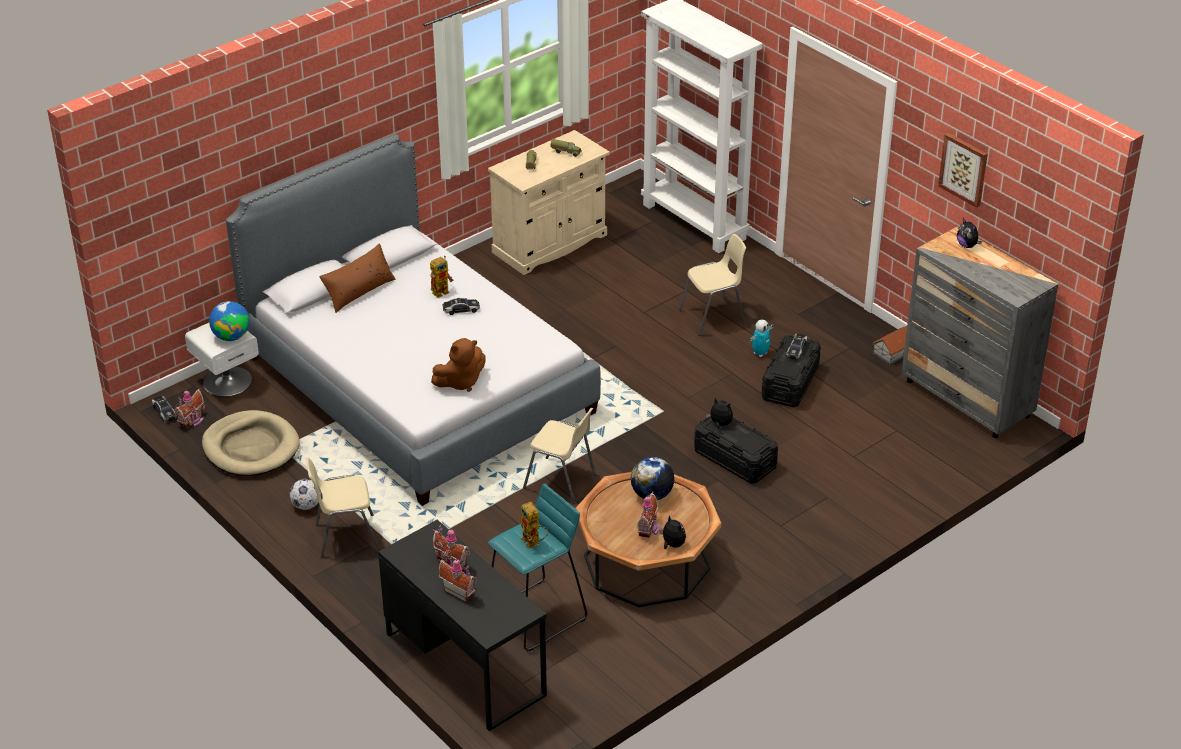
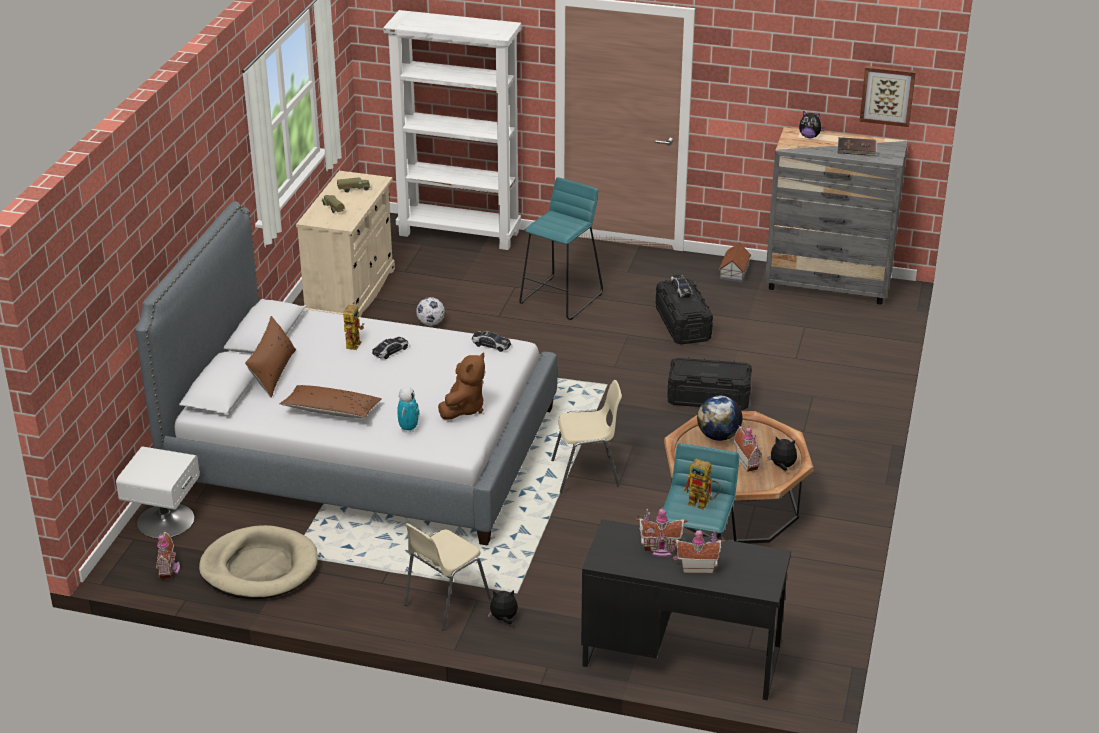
camera: 35 degrees left, 5 degrees down
toy car [152,396,177,422] -> toy car moved to [472,331,511,352]
globe [209,301,250,341] -> none
football [290,479,321,510] -> football moved to [416,297,445,326]
beige chair [679,234,746,336] -> turquoise stool [519,177,603,320]
plush toy [706,398,733,429] -> plush toy moved to [488,590,518,624]
toy robot [749,319,774,357] -> toy robot moved to [397,387,419,432]
picture [938,133,987,208] -> picture moved to [859,66,916,127]
none -> brown pillow [280,385,382,418]
none -> brown book [837,137,877,156]

